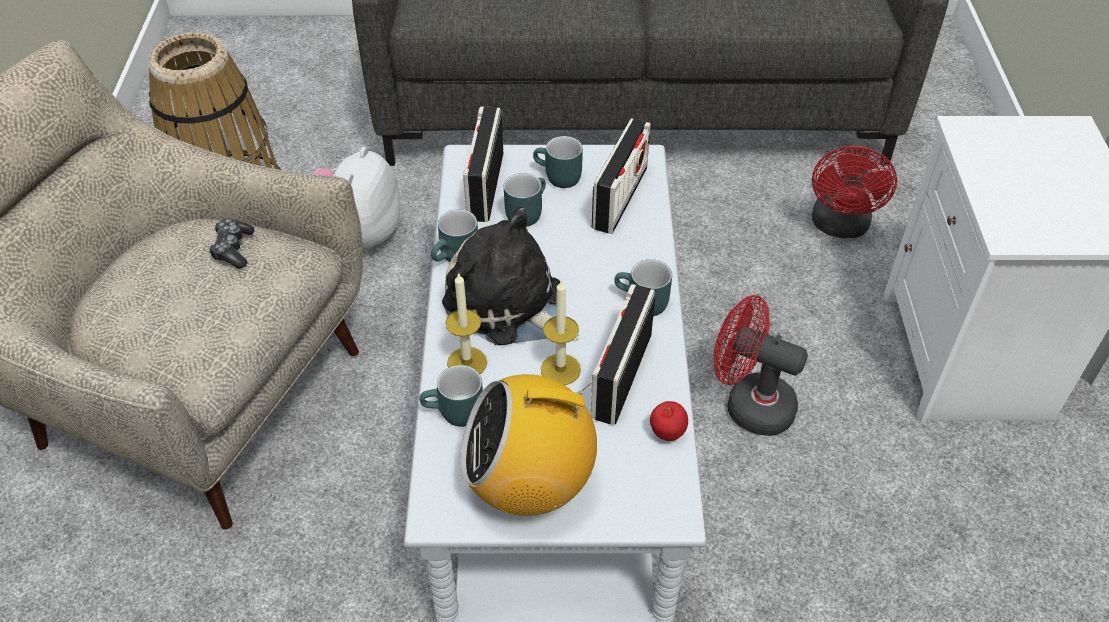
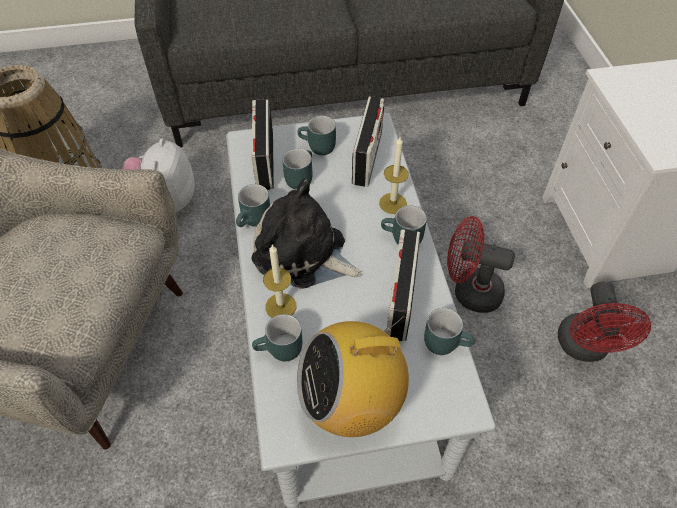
camera: 10 degrees left, 5 degrees up
game controller [208,218,254,269] -> none
candle [541,279,581,385] -> candle moved to [379,137,409,214]
apple [650,401,688,441] -> turquoise mug [424,308,475,355]
red fan [812,138,897,238] -> red fan moved to [558,282,651,362]

